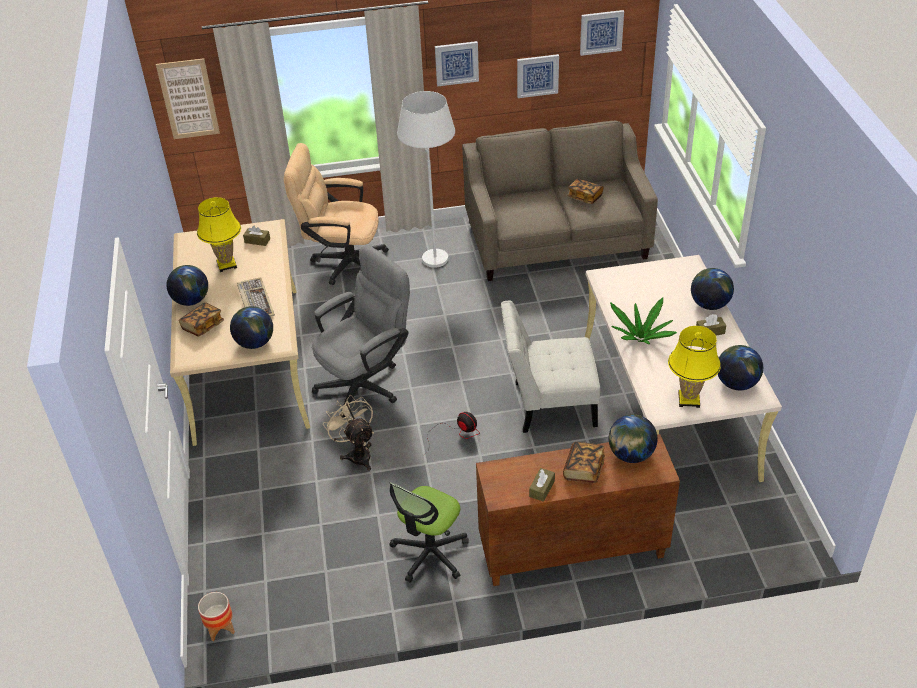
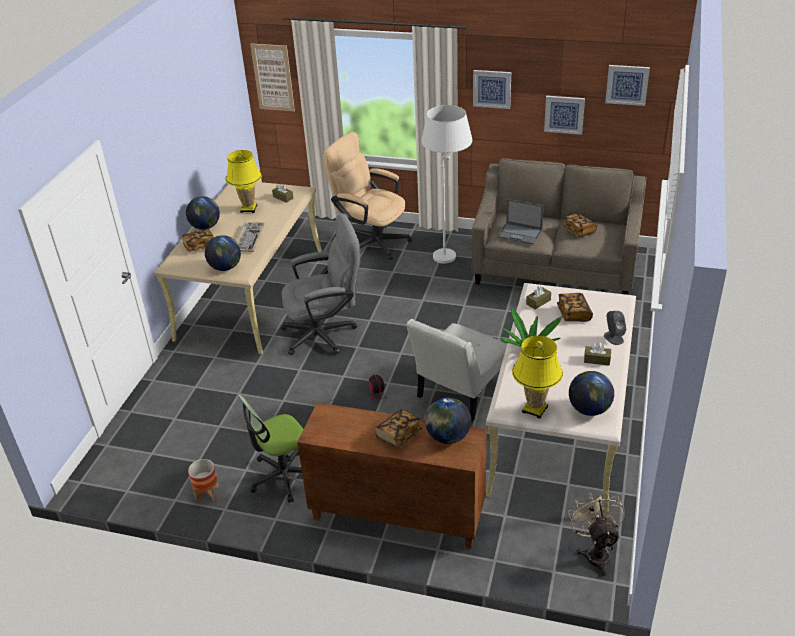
camera: 25 degrees right, 5 degrees down
planter [198,592,235,641] -> planter moved to [188,459,219,500]
beige fan [323,395,374,471] -> beige fan moved to [568,491,625,576]
white chair [501,300,600,433] -> white chair turned 75 degrees counterclockwise [406,319,507,422]
brown tissue box [529,468,555,502] -> brown tissue box moved to [526,286,551,309]
globe [691,268,734,310] -> grey speaker [604,311,626,345]
none -> laptop [498,199,544,245]
none -> book [557,293,593,322]

